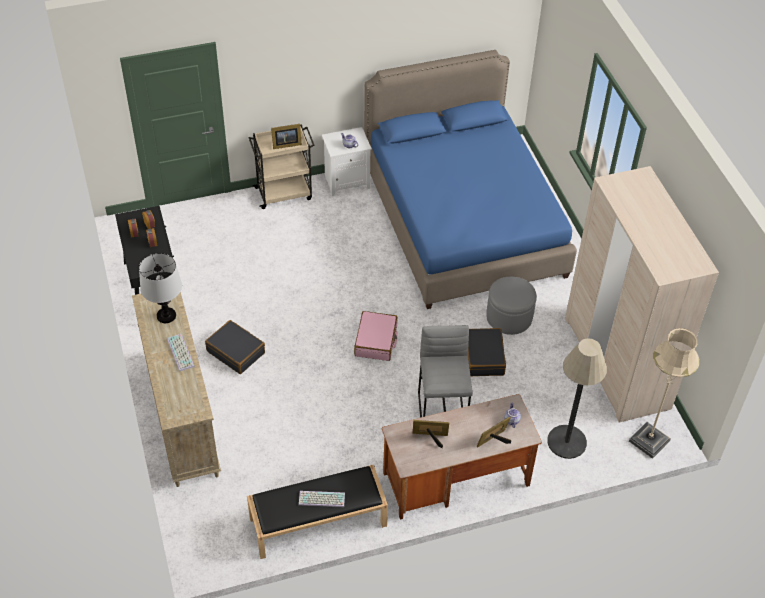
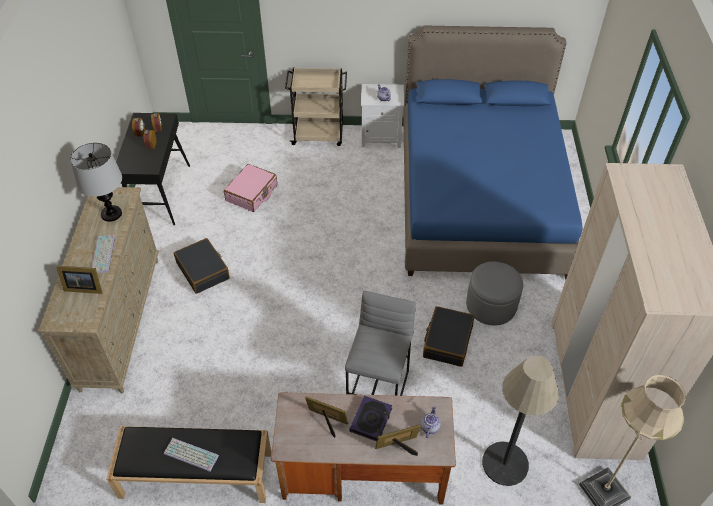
camera: 20 degrees right, 0 degrees up
picture frame [271,124,302,149] -> picture frame moved to [56,266,102,294]
pink suitcase [354,311,398,361] -> pink suitcase moved to [224,164,277,212]
none -> book [350,396,392,441]

